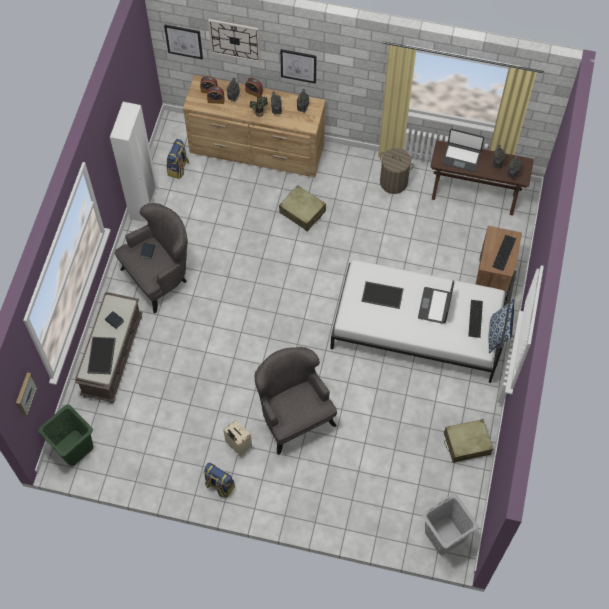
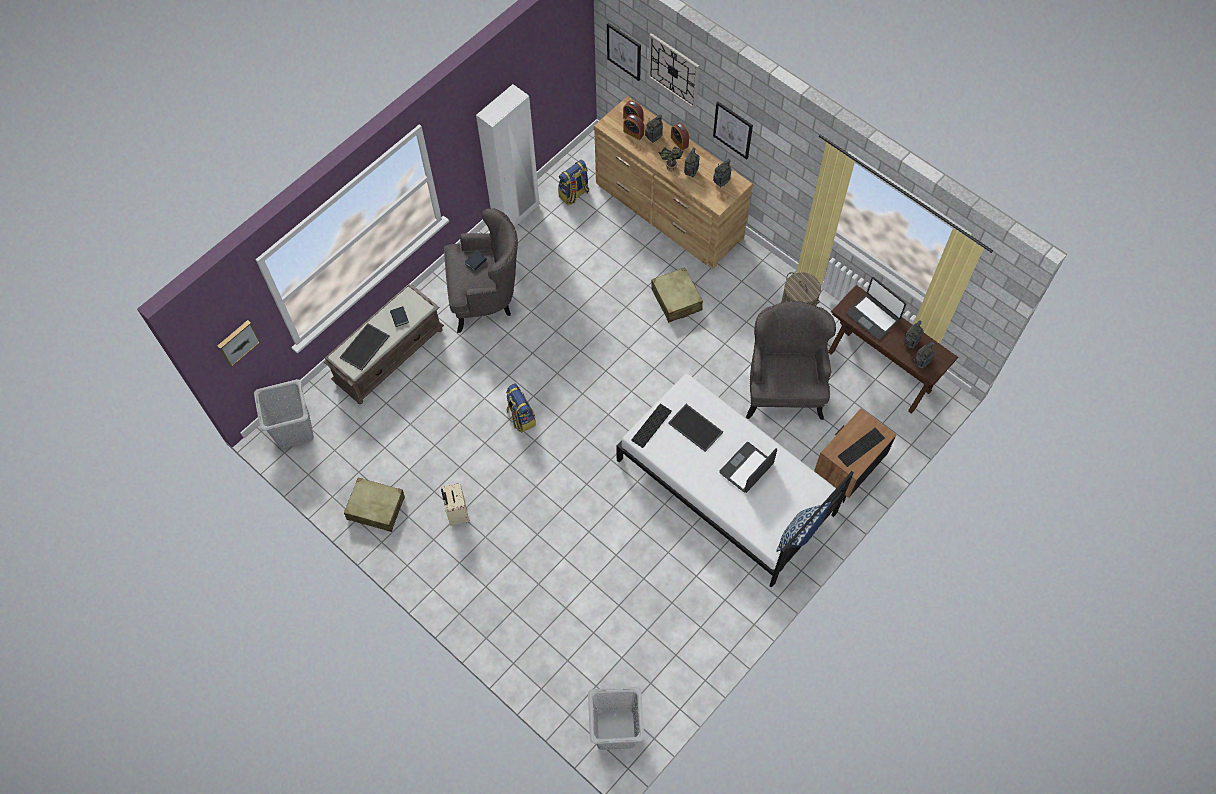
camera: 30 degrees right, 0 degrees up
green laundry basket [38,404,93,466] -> grey laundry basket [254,379,314,448]
backpack [204,463,235,497] -> backpack moved to [506,384,536,432]
grey armchair [255,347,337,455] -> grey armchair moved to [746,301,836,420]
beige suitcase [444,419,493,463] -> beige suitcase moved to [344,478,405,532]
keyboard [468,300,483,338] -> keyboard moved to [631,404,672,448]

